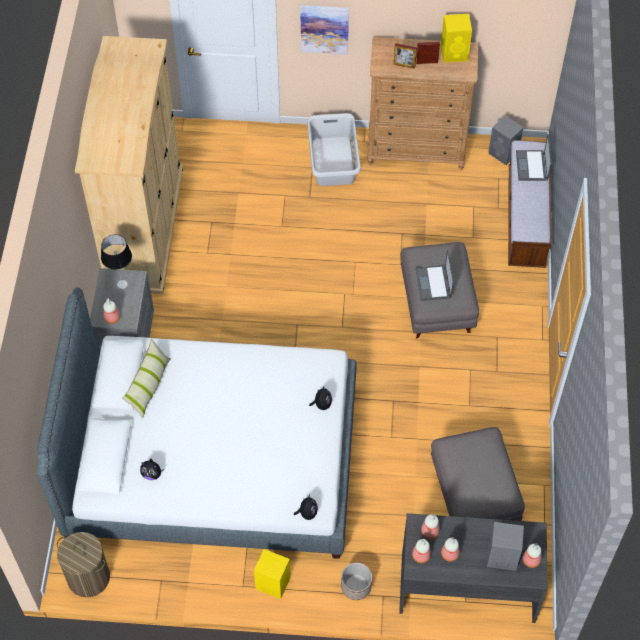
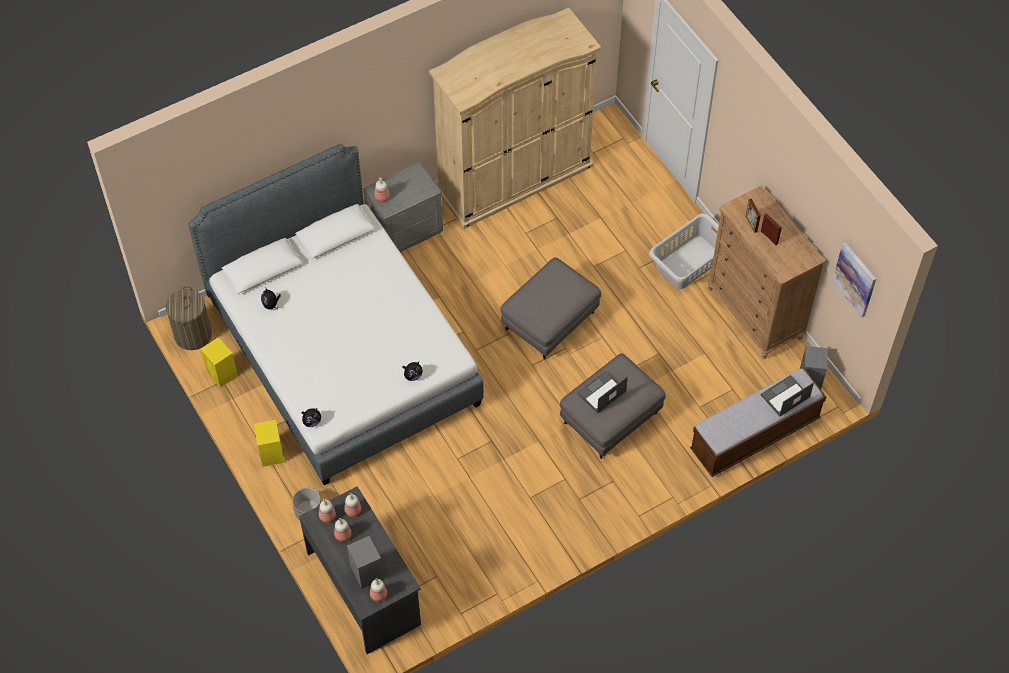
camera: 55 degrees right, 0 degrees up
table lamp [101,235,132,289] -> none
pillow [122,339,171,419] -> none
picture [300,5,349,55] -> picture moved to [832,242,876,318]
grey ottoman [431,427,525,521] -> grey ottoman moved to [501,257,601,360]
yellow speaker [441,14,472,63] -> yellow speaker moved to [201,337,238,388]

